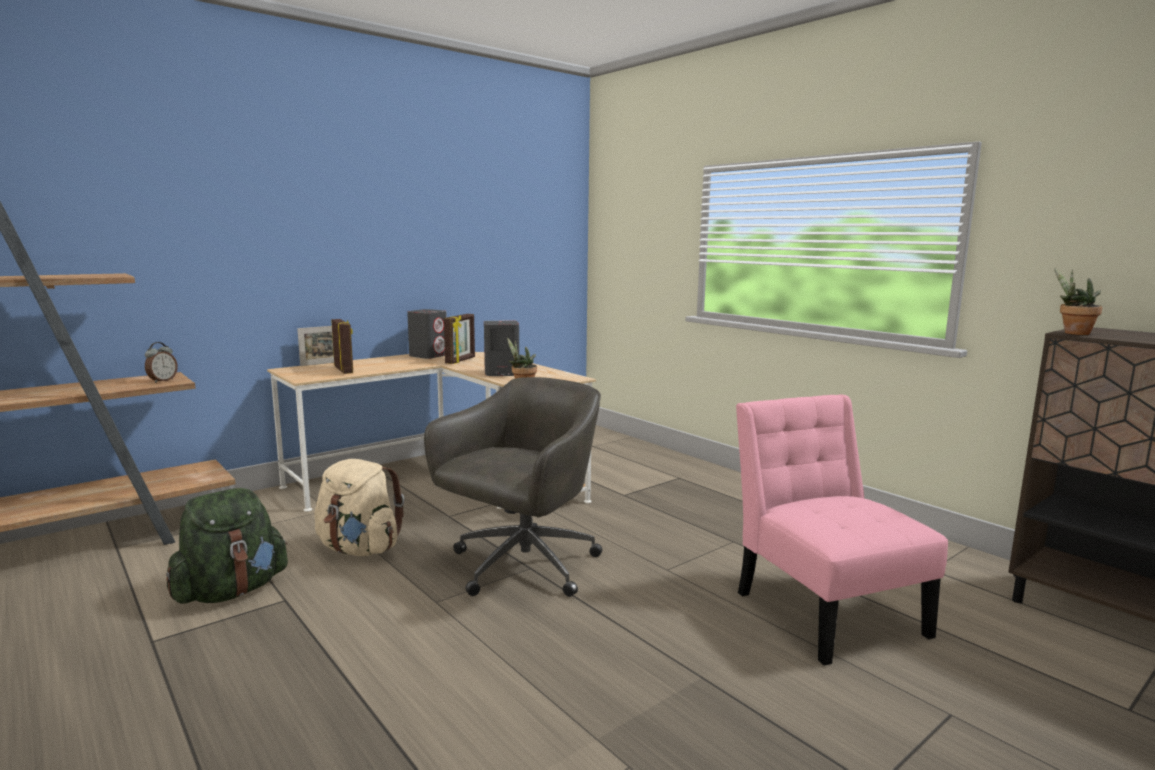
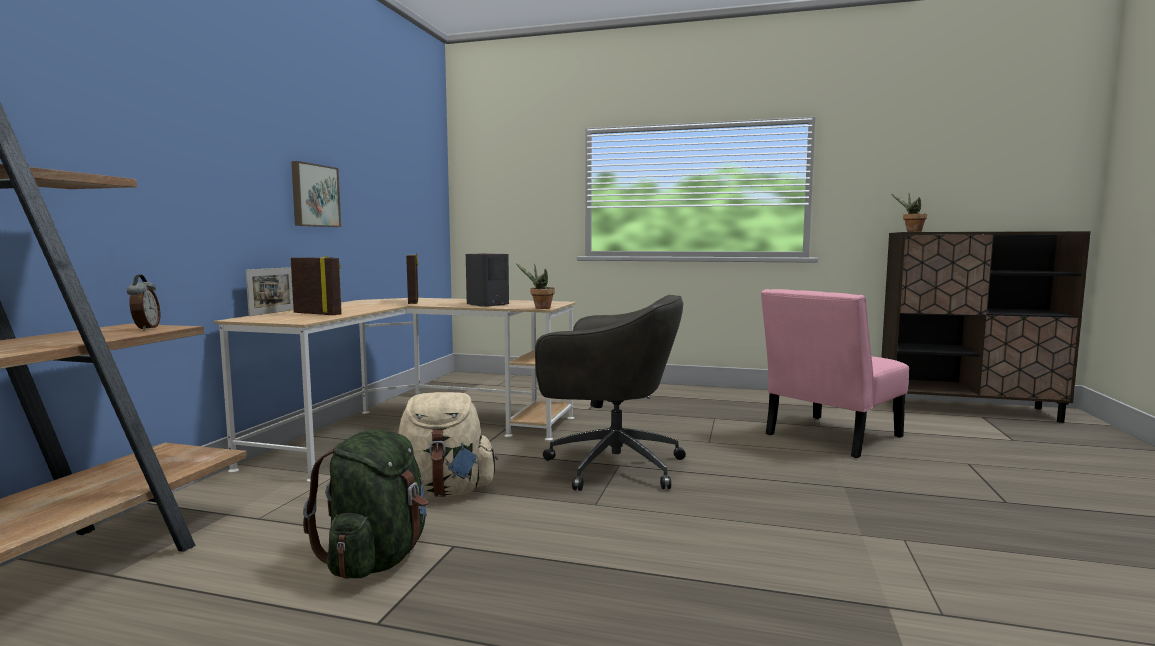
camera: 35 degrees left, 5 degrees down
grey speaker [407,309,447,359] -> none
grey office chair [424,377,602,597] -> grey office chair turned 105 degrees clockwise [535,295,686,491]
pink chair [736,394,948,666] -> pink chair turned 75 degrees counterclockwise [761,289,909,458]
none -> picture [291,161,341,227]

